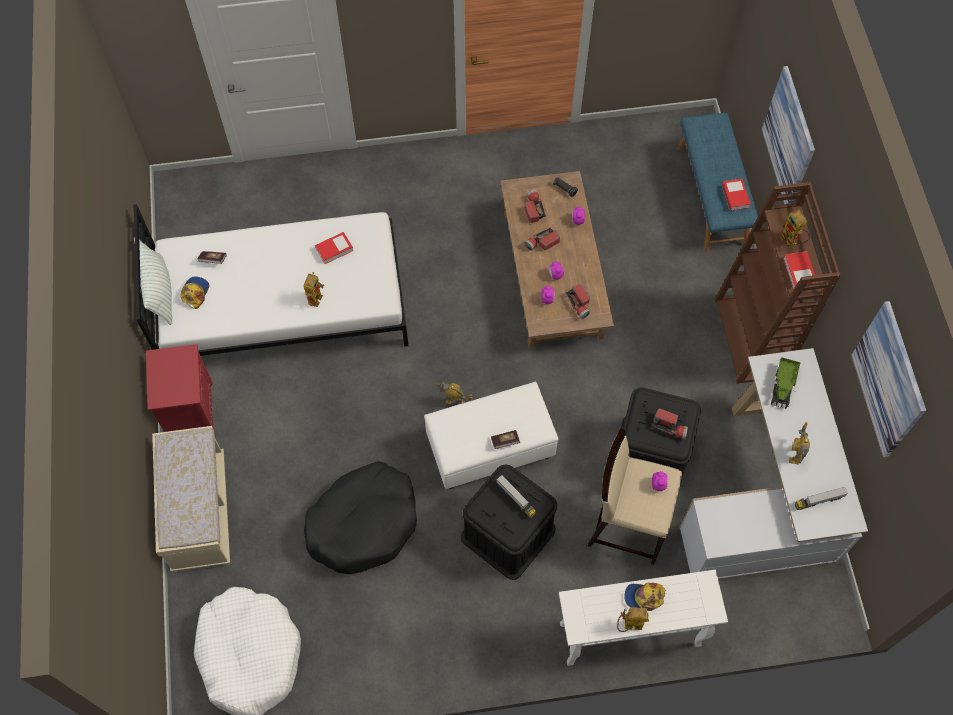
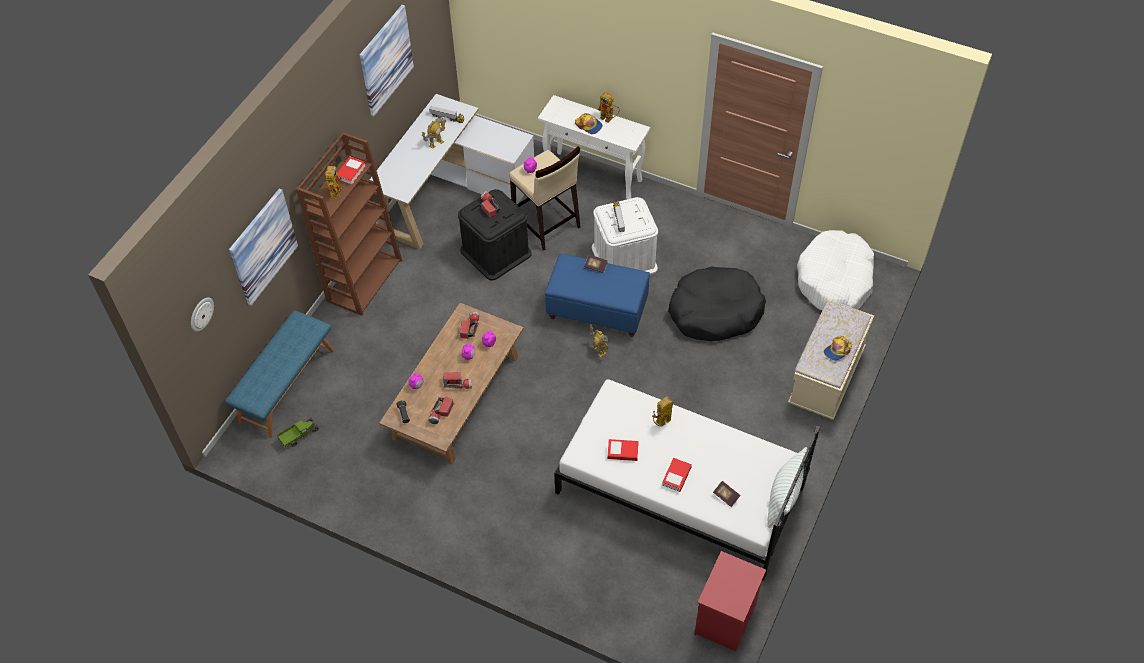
camera: 145 degrees left, 10 degrees down
red nightstand [146,344,215,433] -> red nightstand moved to [694,551,766,651]
cap [180,277,209,309] -> cap moved to [824,336,852,361]
white ottoman [424,381,559,489] -> blue ottoman [545,254,650,337]
black storage box [461,465,557,580] -> white storage box [592,197,658,275]
book [722,179,751,211] -> book moved to [662,458,692,492]
toy truck [771,357,801,409] -> toy truck moved to [277,418,319,447]
none -> wall clock [191,298,214,332]

